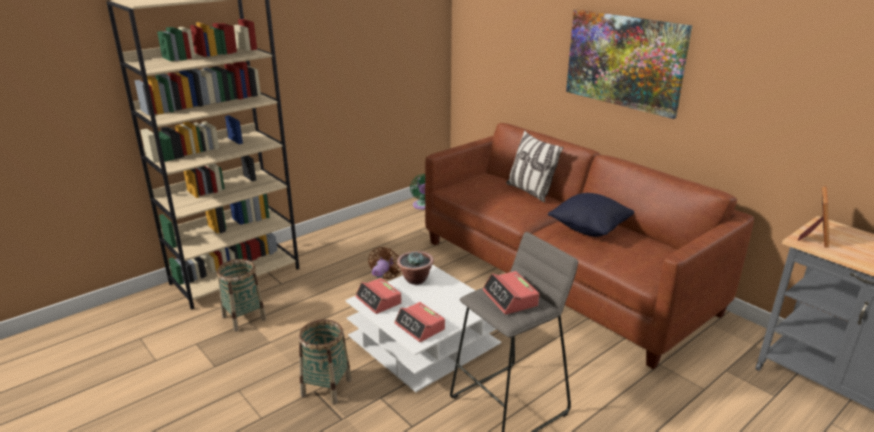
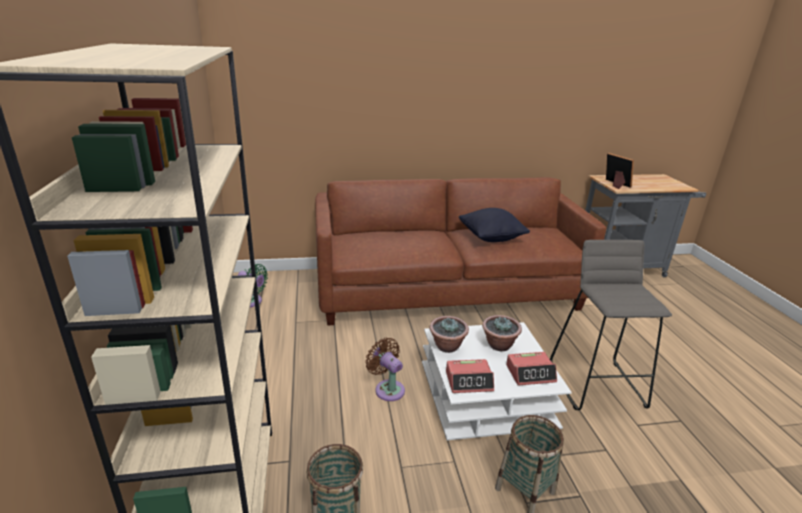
camera: 60 degrees left, 0 degrees up
alarm clock [483,271,539,314] -> none
pillow [506,131,563,202] -> none
picture [566,9,692,119] -> none
none -> potted plant [482,315,522,351]

